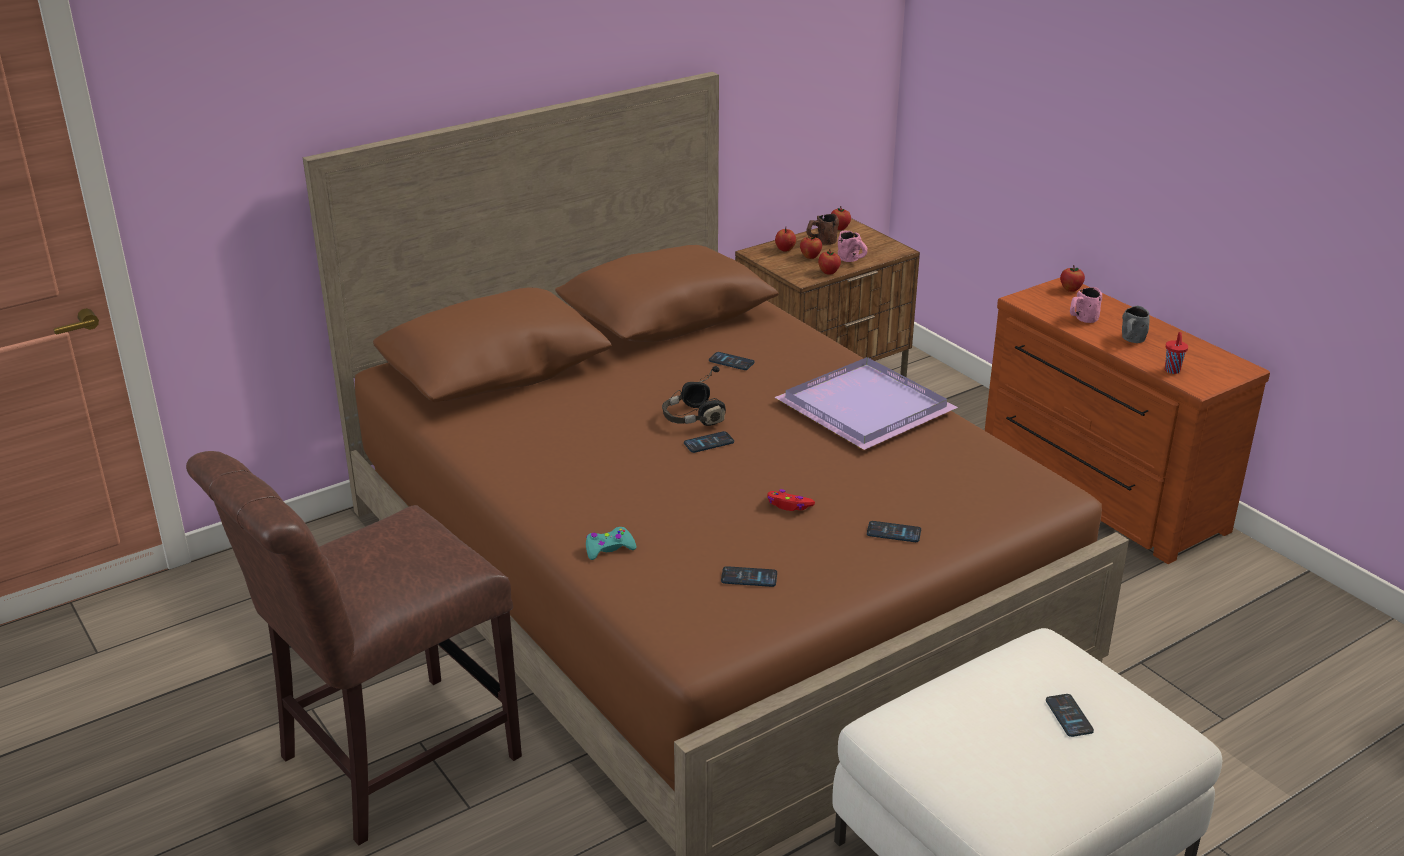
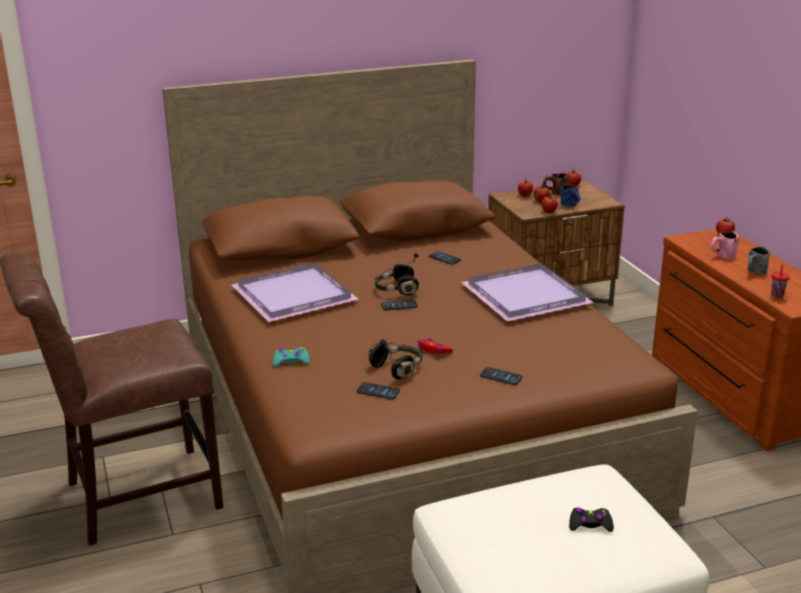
camera: 15 degrees right, 5 degrees down
pink mug [838,230,868,262] -> blue mug [560,184,580,207]
phone [1046,694,1094,737] -> black game controller [569,508,614,532]
none -> purple tray [231,263,358,322]
none -> black headphones [368,339,423,379]

